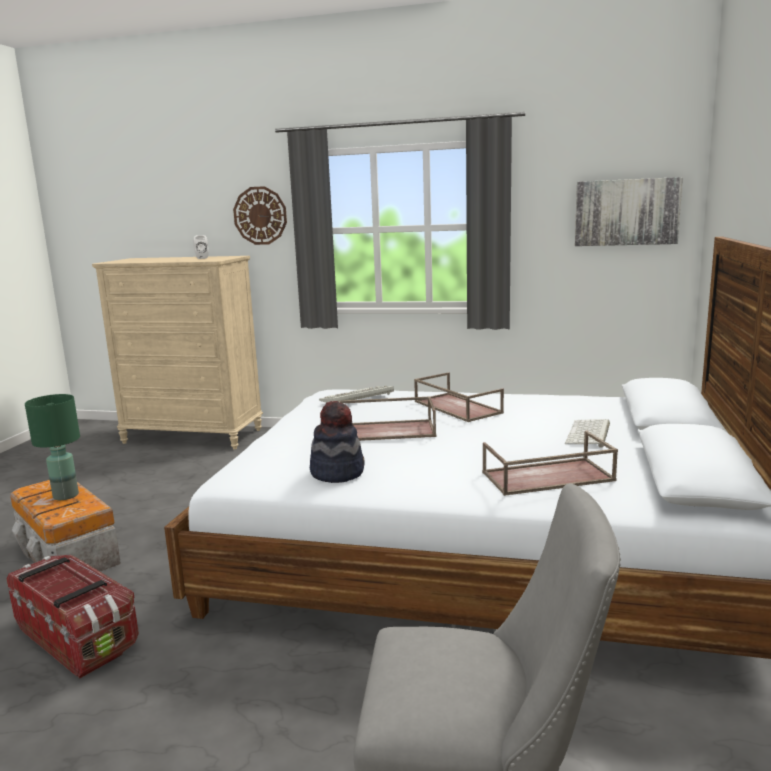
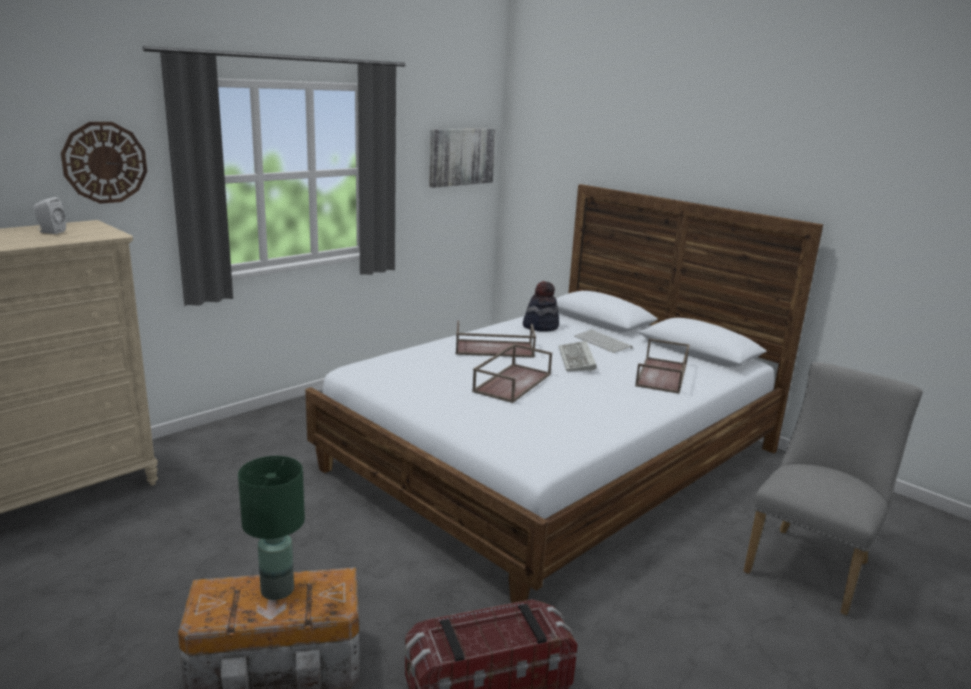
camera: 60 degrees left, 5 degrees up
hat [310,401,364,483] -> hat moved to [523,281,559,332]
keyboard [319,386,394,403] -> keyboard moved to [559,341,597,372]

